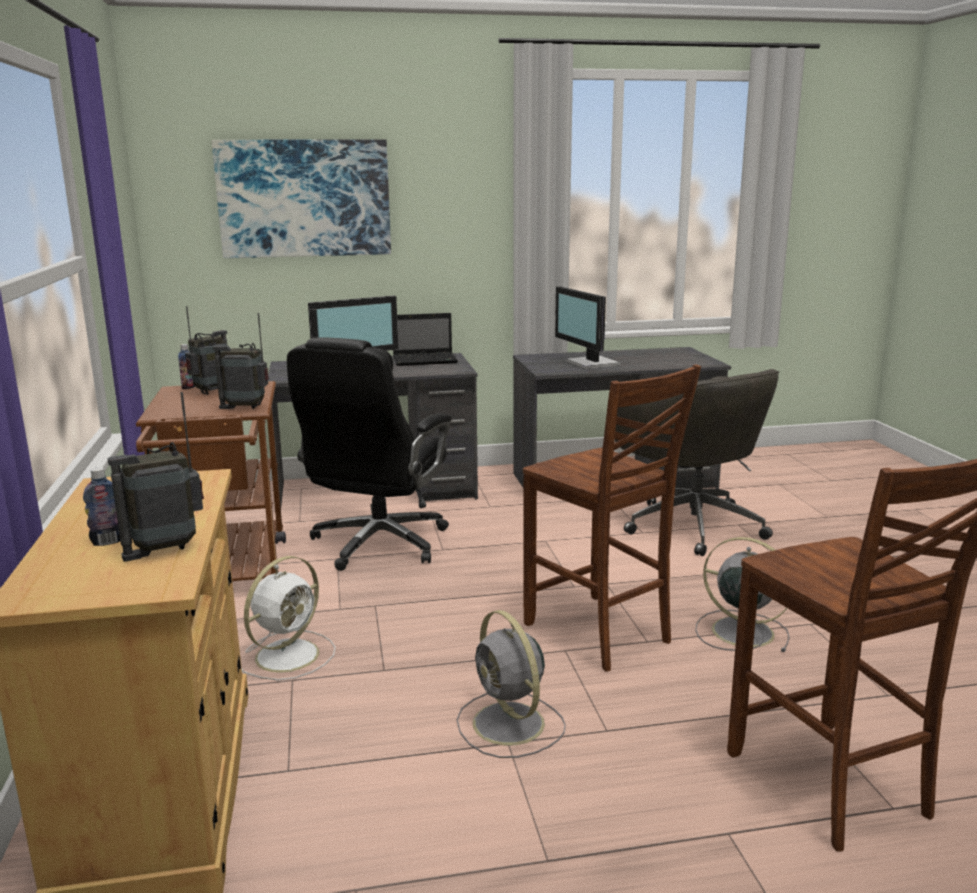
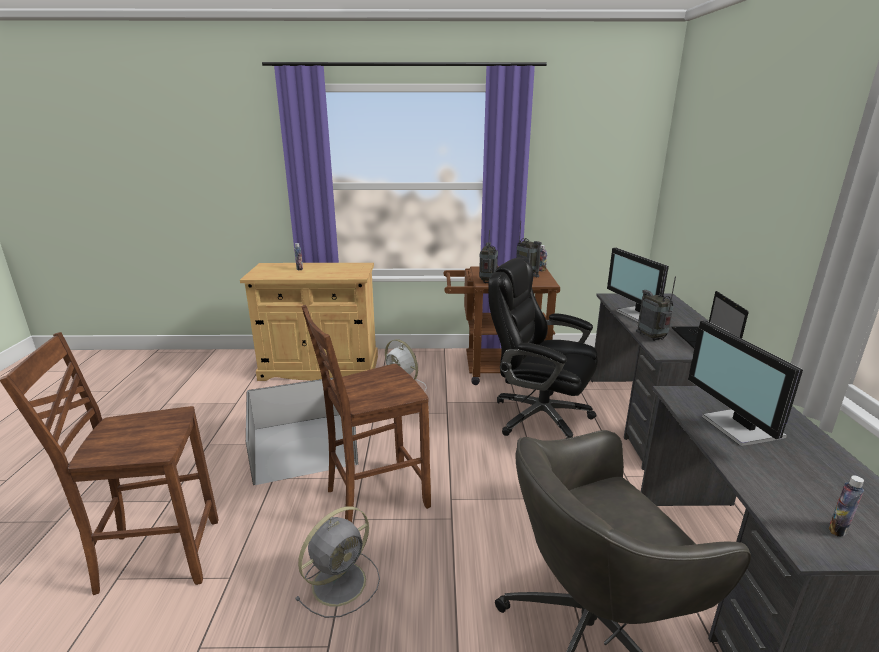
camera: 100 degrees right, 5 degrees up
radio [107,392,204,562] -> radio moved to [636,276,676,341]
picture [212,139,391,258] -> none
grey fan [457,610,566,758] -> black storage box [246,377,358,485]
monitor [555,287,620,369] -> monitor turned 90 degrees counterclockwise [688,321,803,446]
none -> bottle [829,475,864,537]

